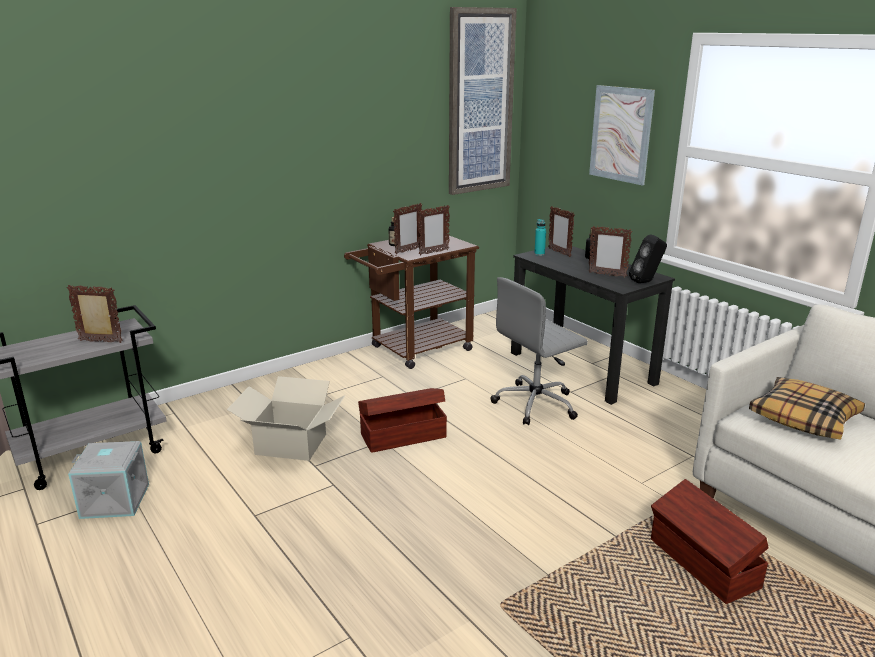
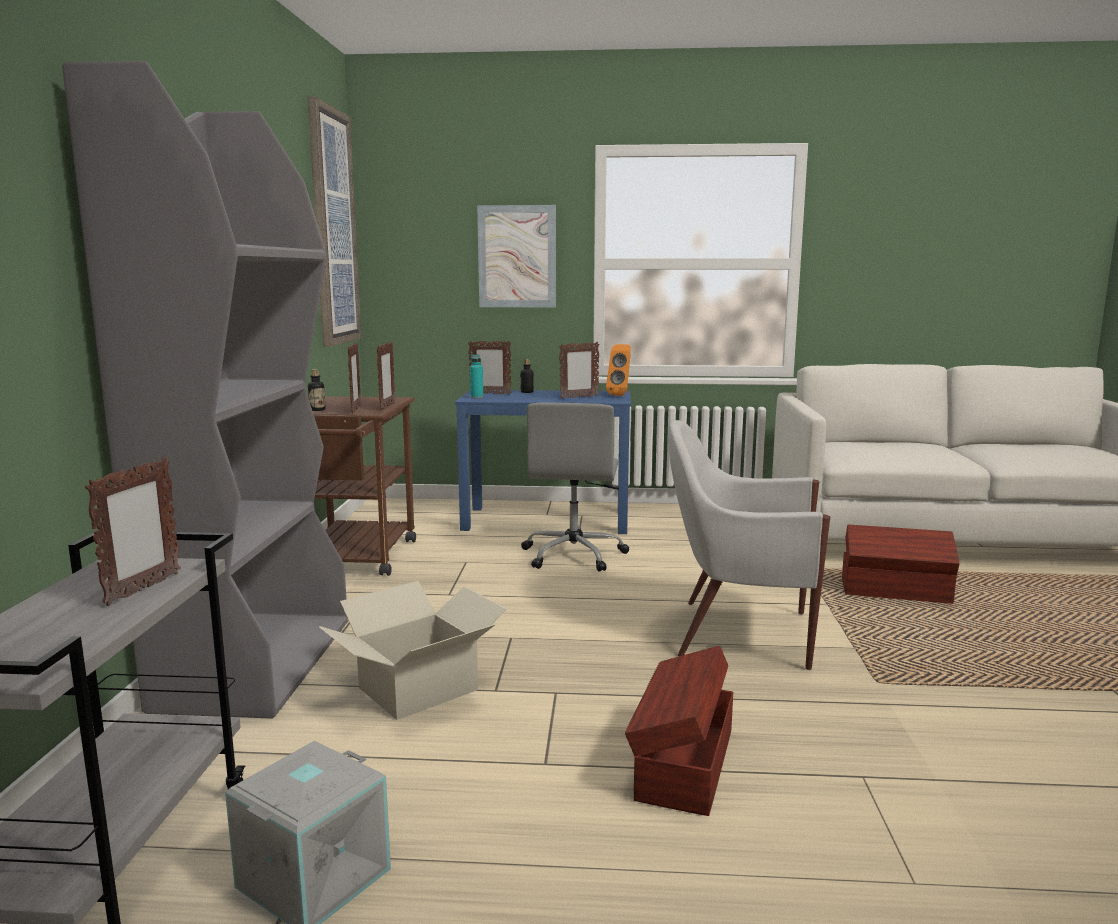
camera: 50 degrees left, 10 degrees down
picture frame [67,285,123,343] -> picture frame turned 150 degrees clockwise [85,457,181,606]
brown storage box [358,388,447,453] -> brown storage box moved to [625,646,733,816]
black desk [511,246,675,405] -> blue desk [455,390,631,534]
black speaker [629,234,667,283] -> orange speaker [606,344,631,396]
pillow [749,377,865,440] -> none
none -> grey bookcase [62,61,348,719]
none -> white armchair [668,420,830,670]

